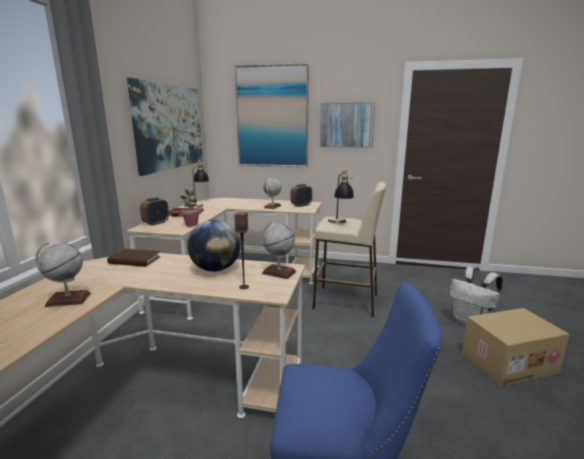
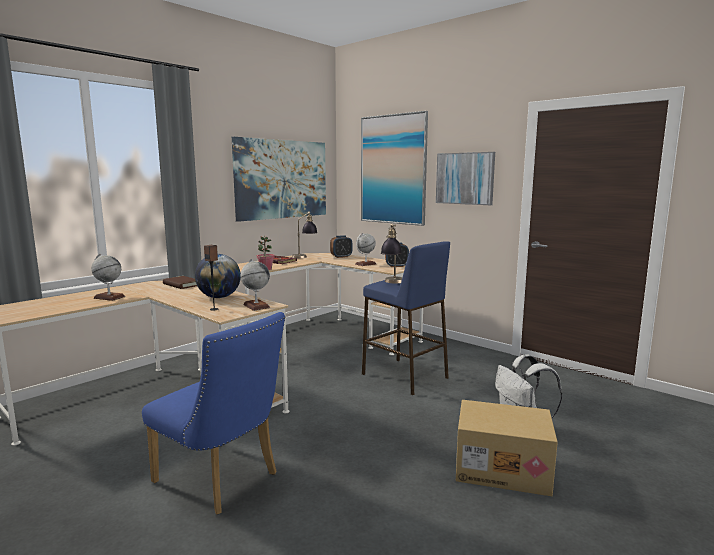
camera: 30 degrees right, 5 degrees down
alarm clock [140,197,169,226] -> alarm clock moved to [330,235,352,258]
beige stool [313,182,386,318] -> blue stool [362,241,450,395]

